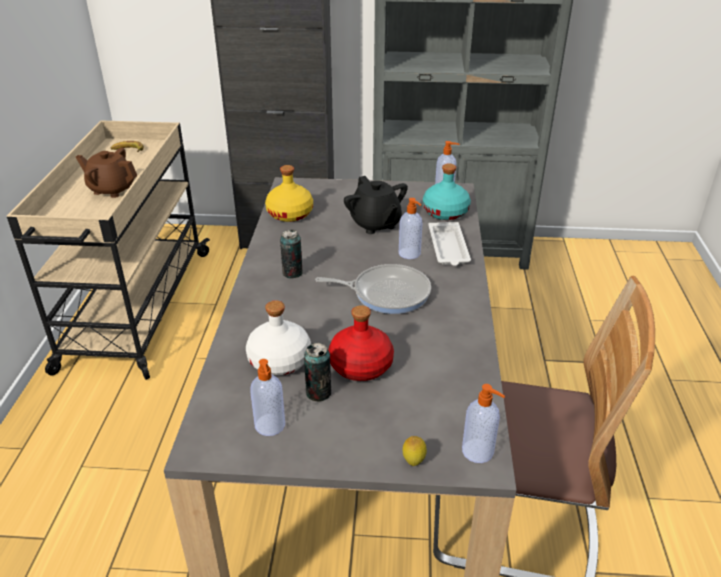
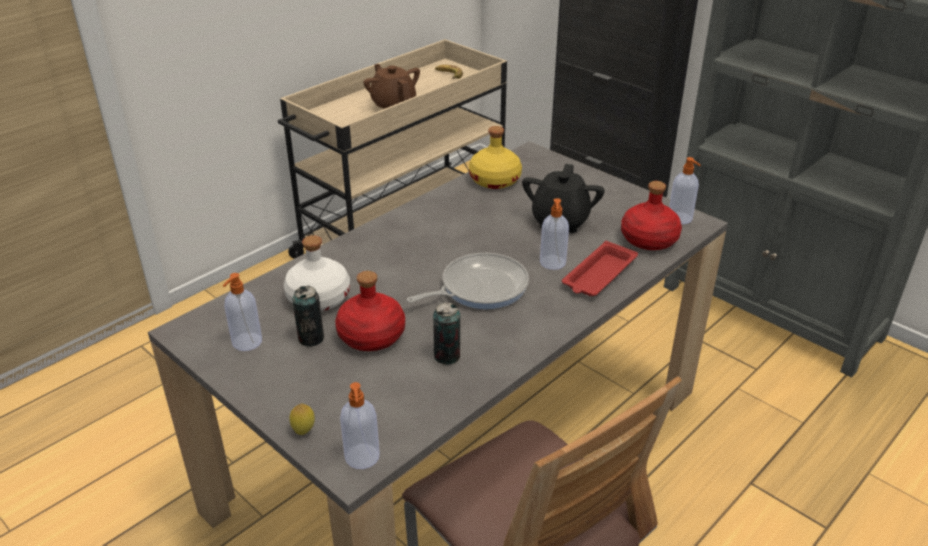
camera: 40 degrees right, 0 degrees up
can [280,230,303,279] -> can moved to [433,303,460,365]
frying pan [315,264,431,314] -> frying pan turned 75 degrees counterclockwise [407,253,529,309]
turquoise bottle [423,164,471,220] -> red bottle [621,181,682,250]
white tray [428,222,471,266] -> red tray [562,241,638,296]

